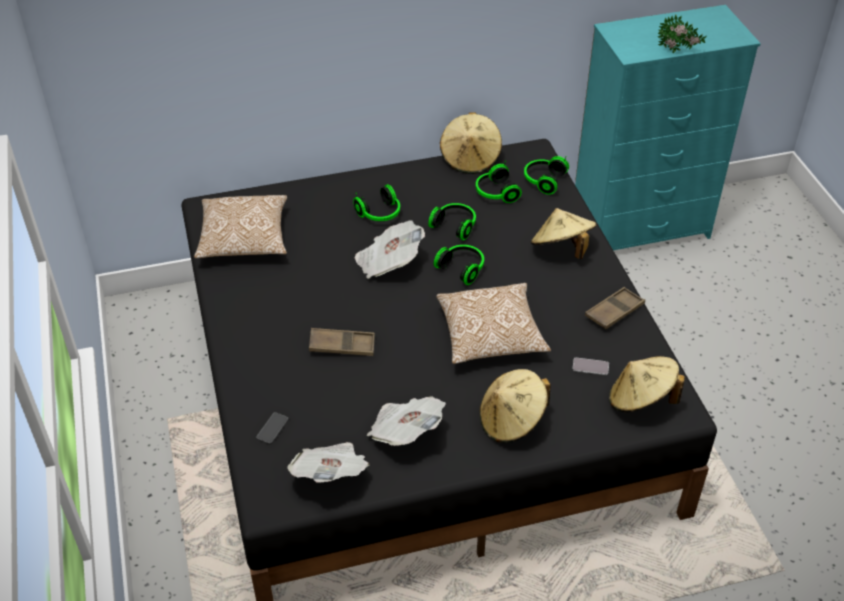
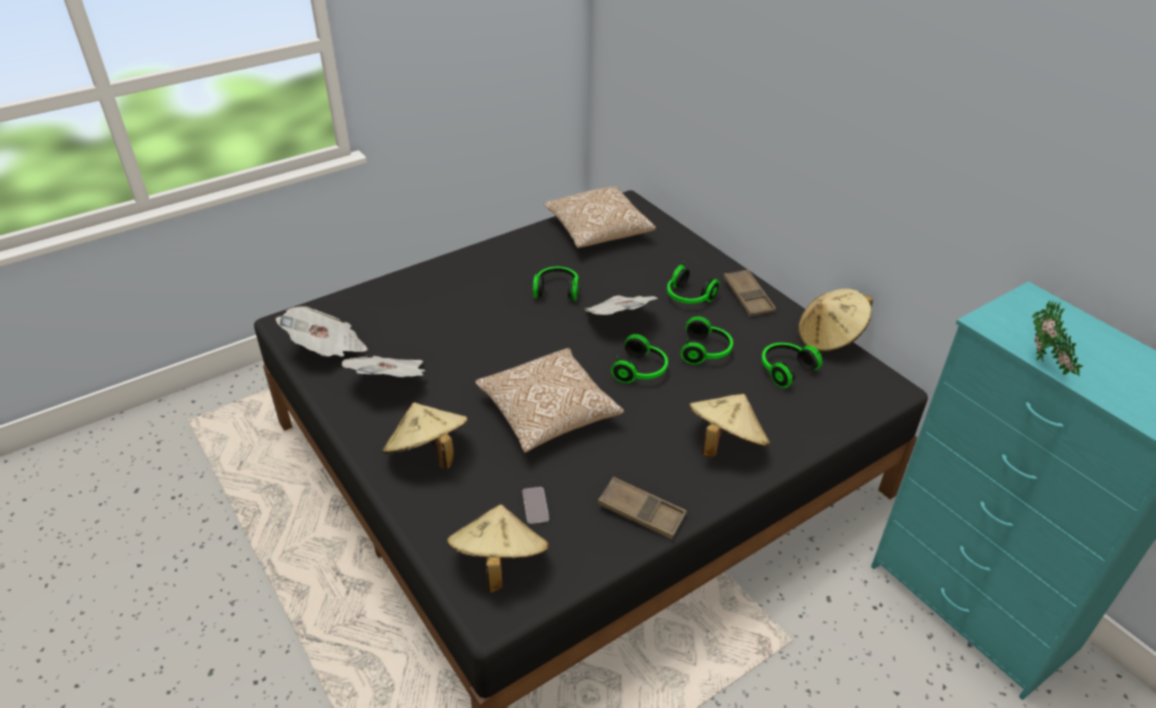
camera: 70 degrees right, 5 degrees down
phone [256,412,289,444] -> none
brown tray [309,328,375,356] -> brown tray moved to [723,269,776,317]
headphones [524,156,569,195] -> headphones moved to [533,267,579,301]

